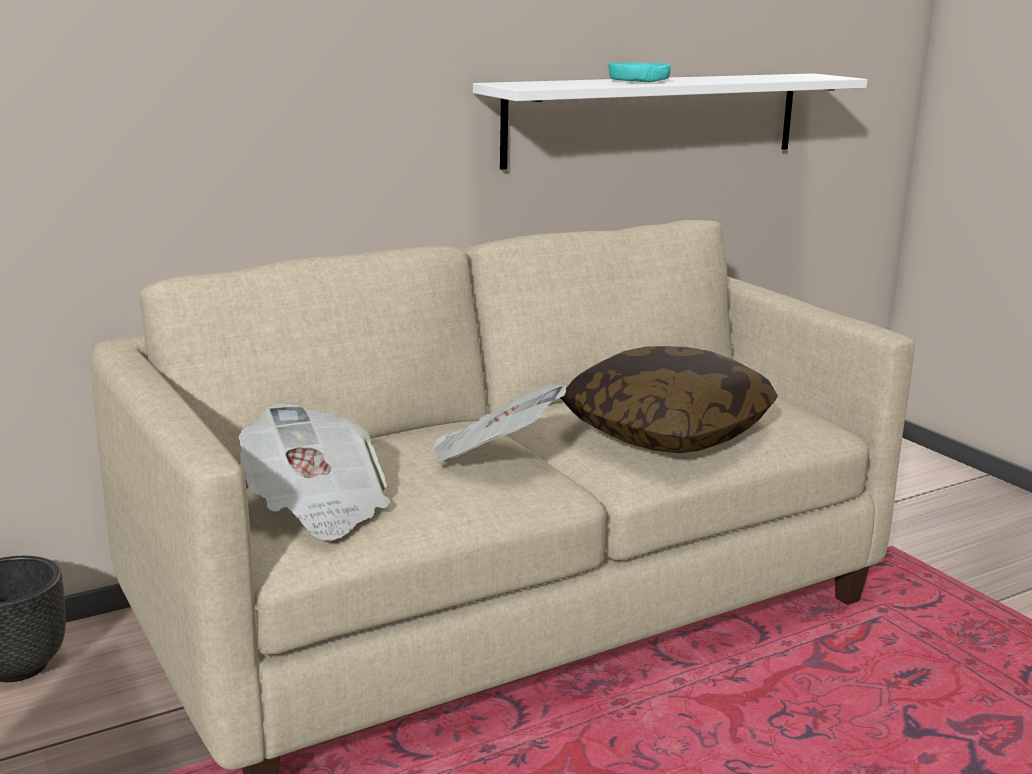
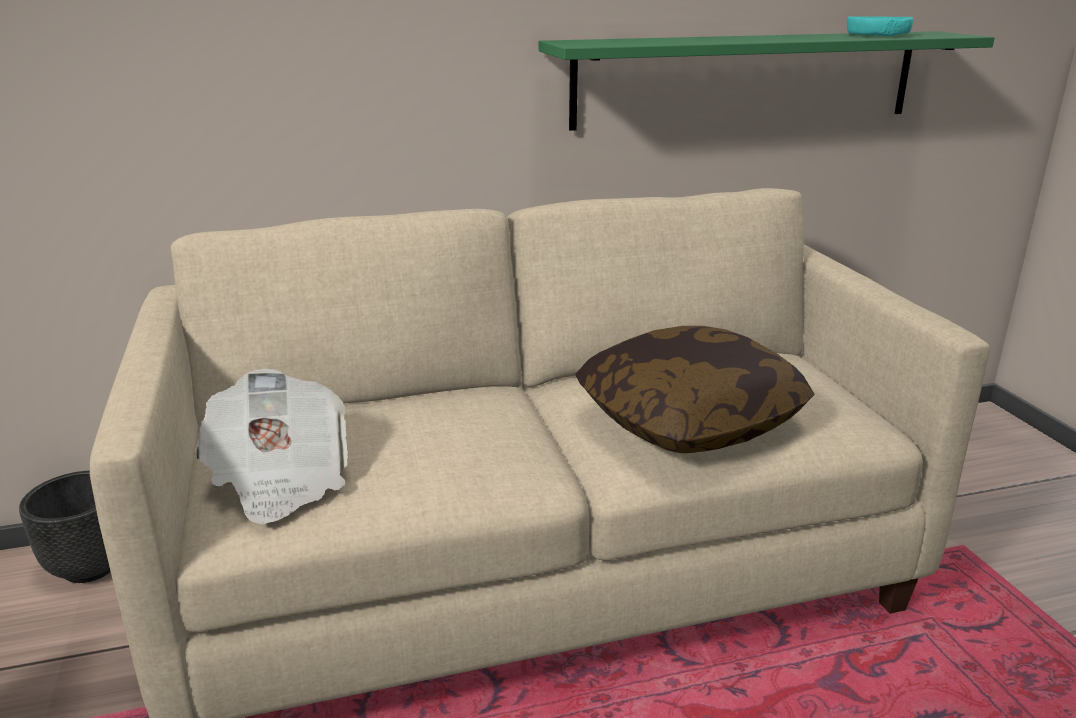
camera: 15 degrees right, 5 degrees up
newspaper [434,382,567,464] -> none
white shelf [473,73,867,170] -> green shelf [539,31,994,131]
turquoise bowl [609,63,671,82] -> turquoise bowl moved to [847,16,913,36]

